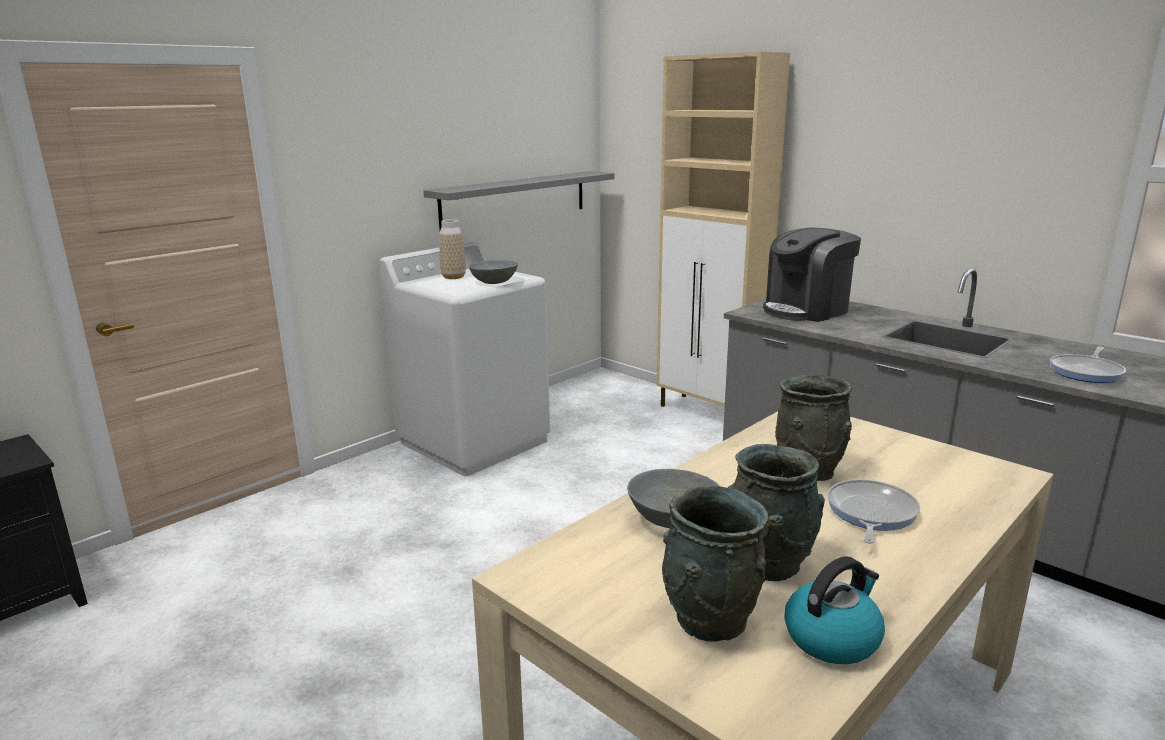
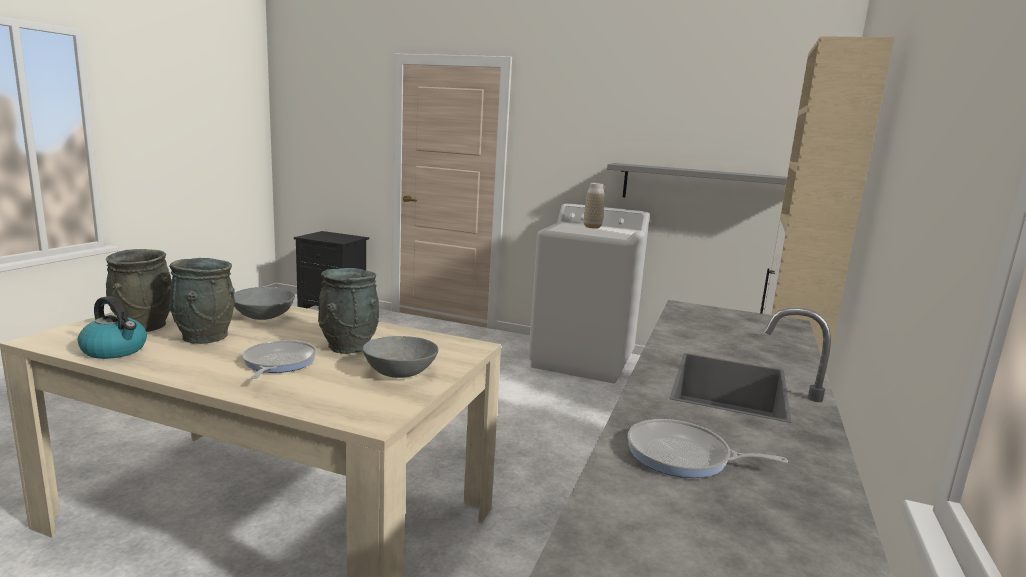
camera: 65 degrees right, 5 degrees down
grey bowl [469,260,518,284] -> grey bowl moved to [362,336,439,378]
coffee machine [763,228,861,322] -> none
frying pan [828,479,920,544] -> frying pan turned 90 degrees counterclockwise [242,340,317,379]

